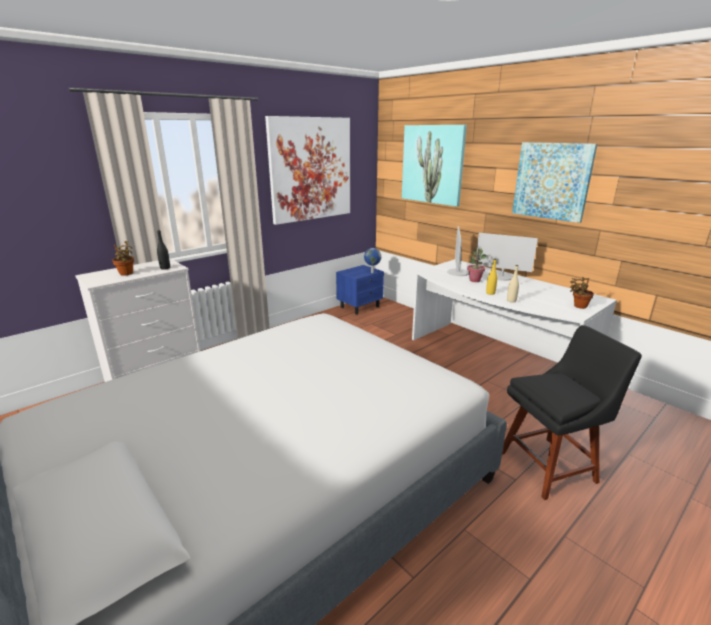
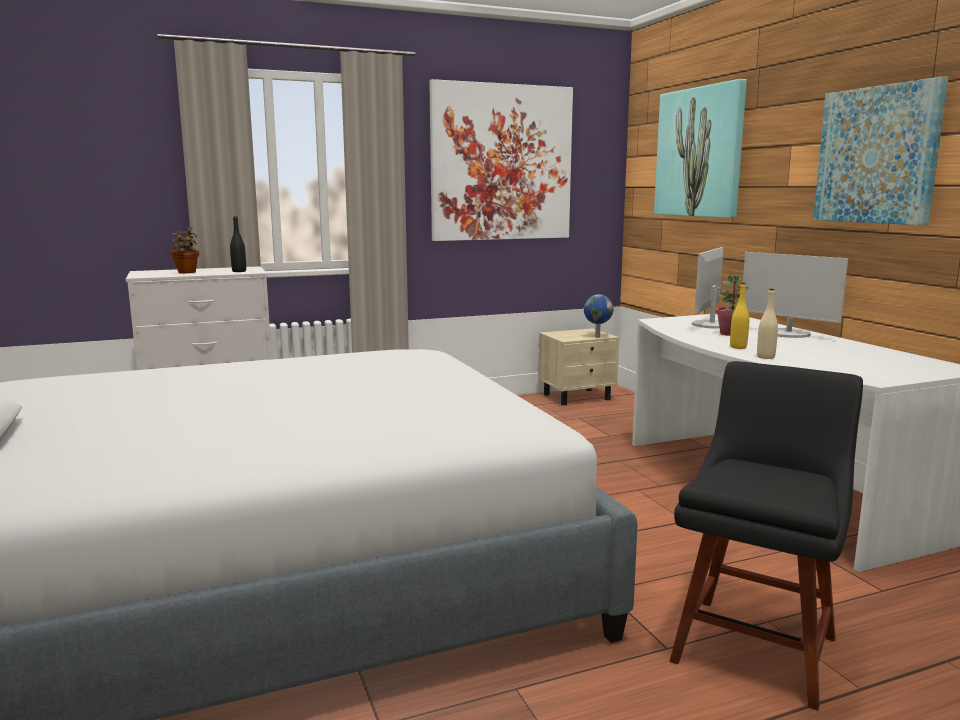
camera: 20 degrees right, 10 degrees down
blue nightstand [336,265,384,315] -> beige nightstand [538,328,620,405]
black chair [502,325,642,500] -> black chair turned 60 degrees counterclockwise [669,361,863,711]
potted plant [570,277,594,309] -> none

